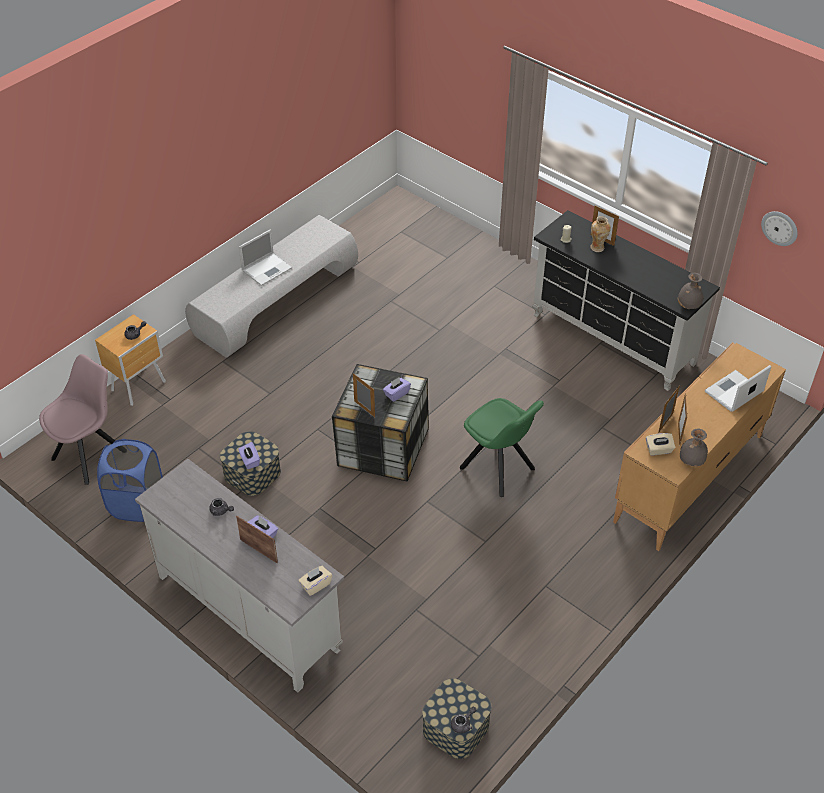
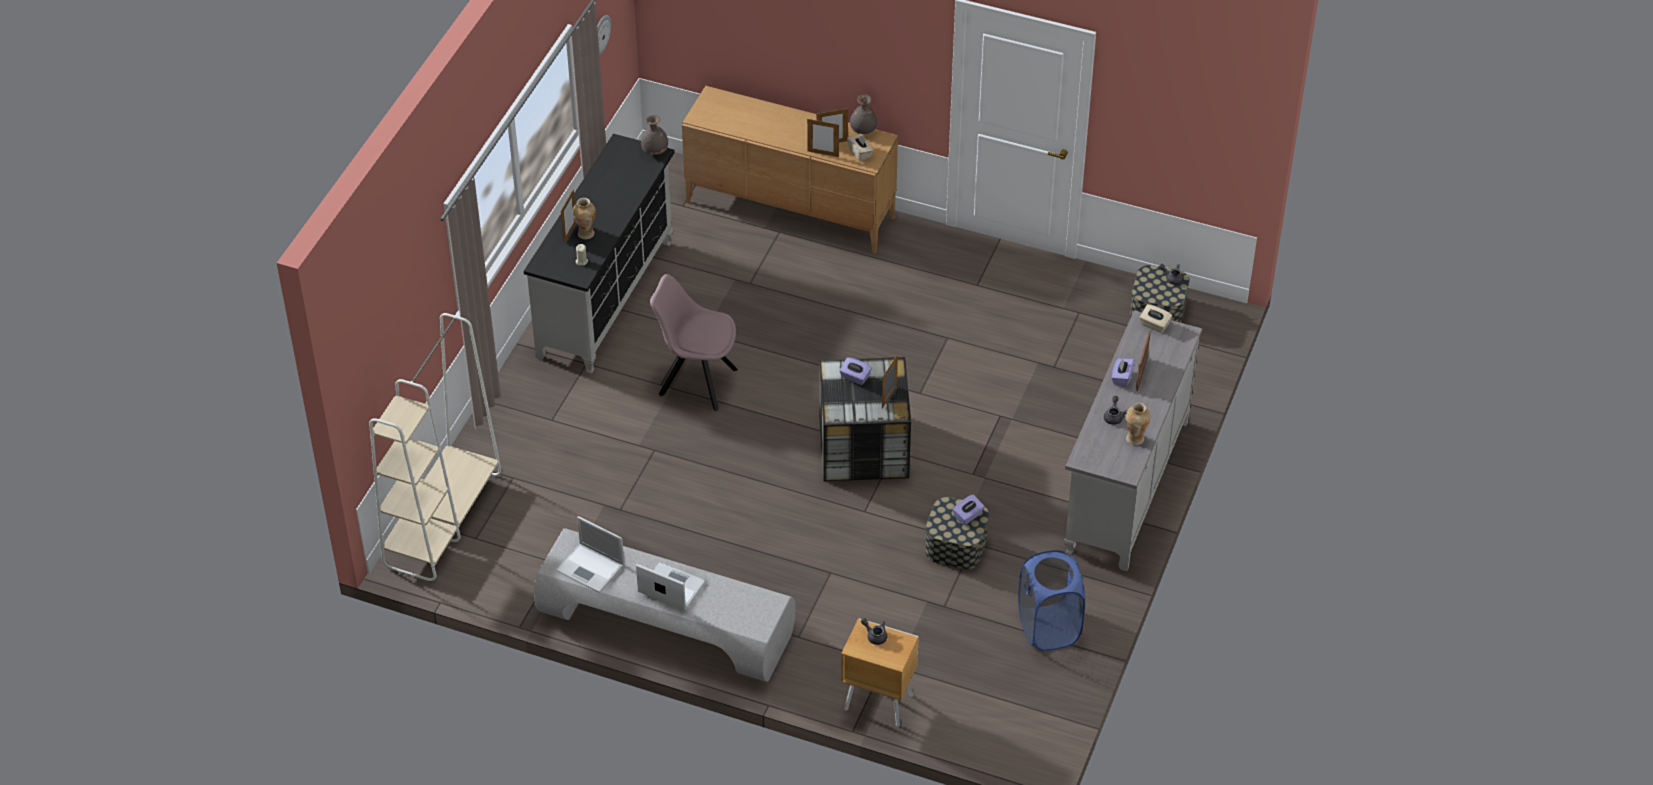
camera: 110 degrees left, 0 degrees up
pink chair [39,354,115,485] -> pink chair moved to [650,274,738,411]
green chair [460,398,544,497] -> none
laptop [705,365,771,412] -> laptop moved to [556,516,624,593]
none -> beige clothes rack [369,313,502,581]
none -> vase [1125,402,1150,445]

